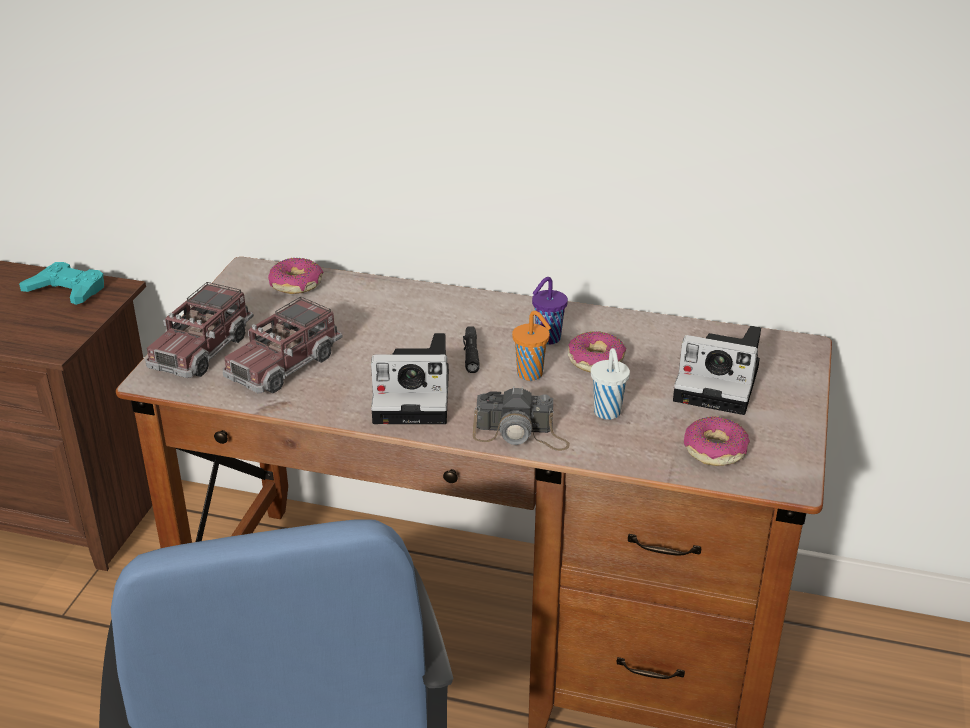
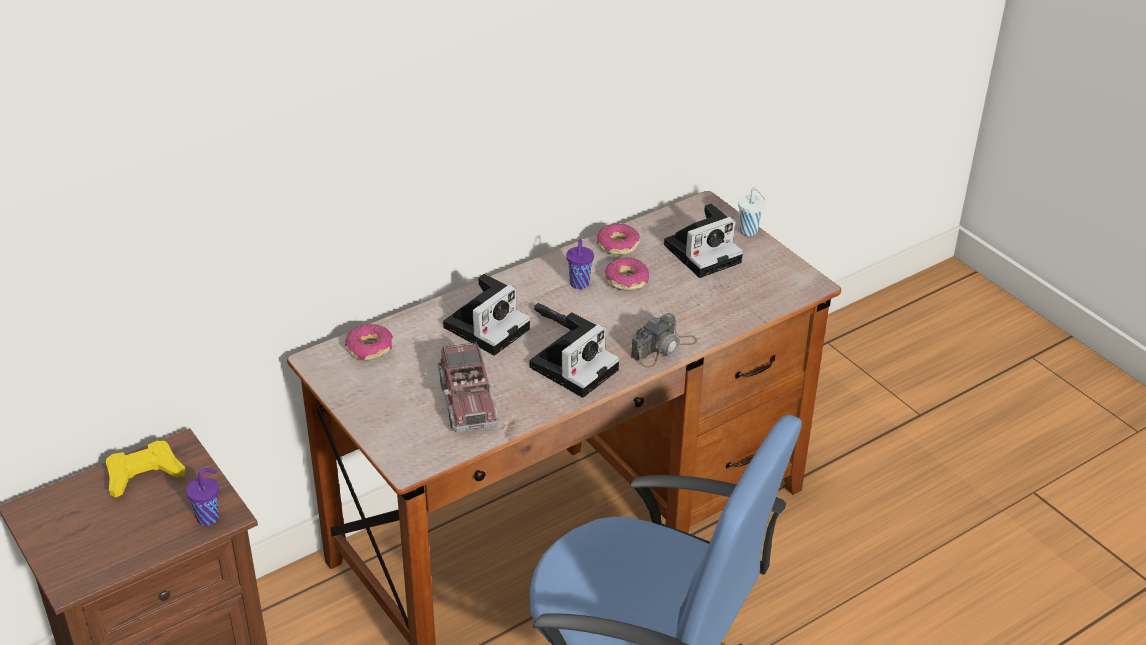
camera: 50 degrees left, 5 degrees up
turquoise game controller [19,262,104,305] -> yellow game controller [106,441,186,498]
toy truck [145,282,254,378] -> none
orange cup [512,311,551,381] -> none
white cup [591,348,630,420] -> white cup moved to [738,187,767,236]
donut [684,416,750,466] -> donut moved to [597,223,640,255]
none -> purple cup [186,468,219,526]
none -> camera [443,274,530,356]

